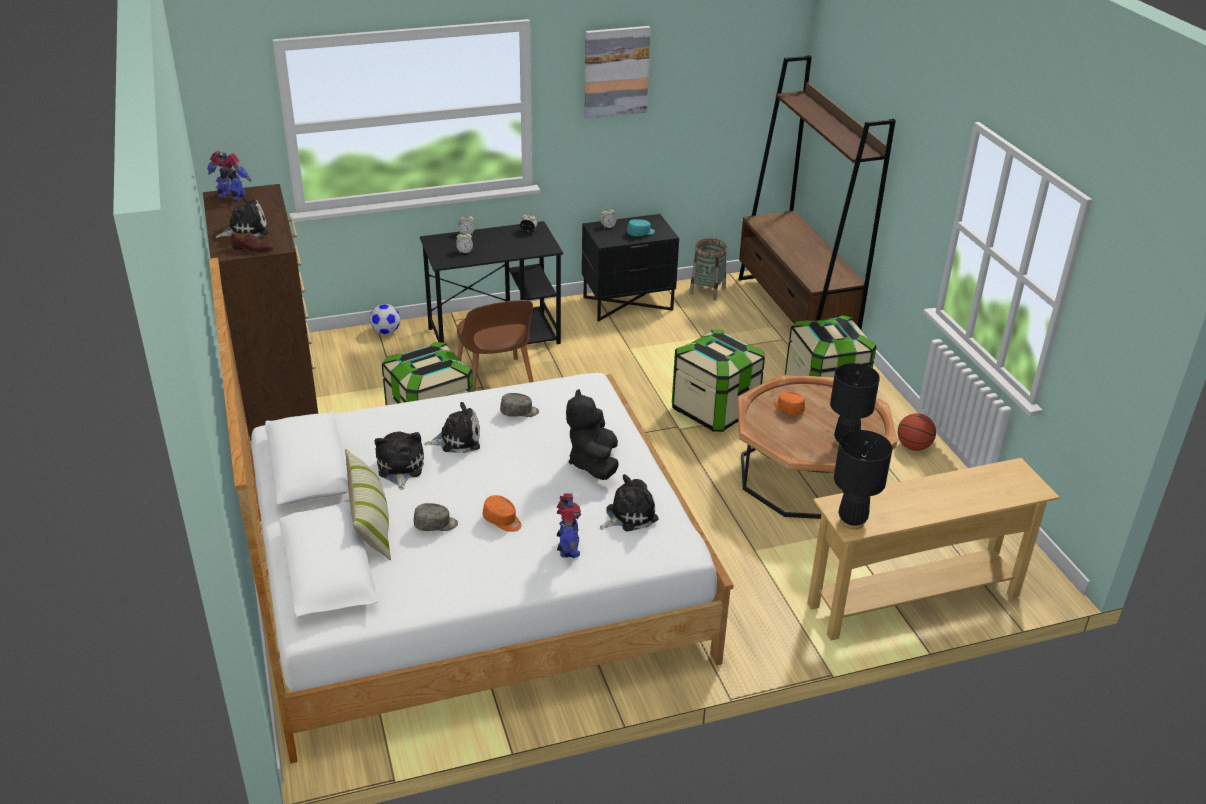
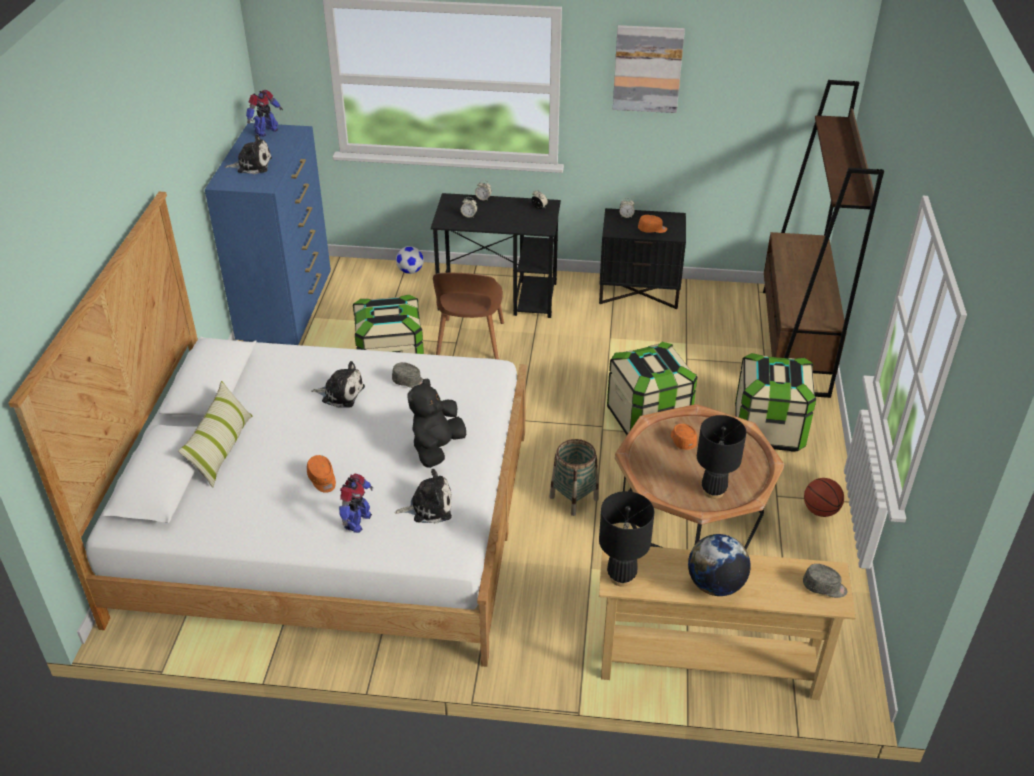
camera: 25 degrees right, 5 degrees up
brown dresser [203,184,318,440] -> blue dresser [205,123,331,345]
toy robot [207,151,251,200] -> toy robot turned 90 degrees clockwise [246,90,283,137]
brown shoe [231,232,273,253] -> none
plush toy [374,431,424,490] -> none
grey cap [414,503,458,531] -> grey cap moved to [803,564,847,598]
turquoise cap [627,219,655,236] -> orange cap [638,215,667,233]
basket [689,238,727,300] -> basket moved to [550,439,599,516]
none -> globe [688,534,751,596]

